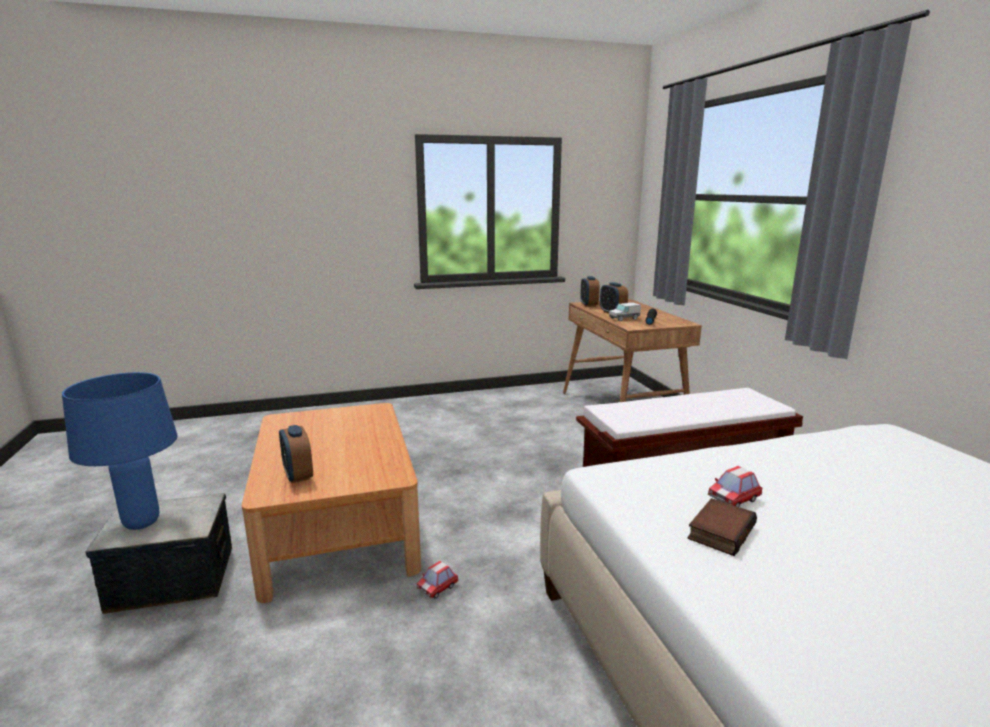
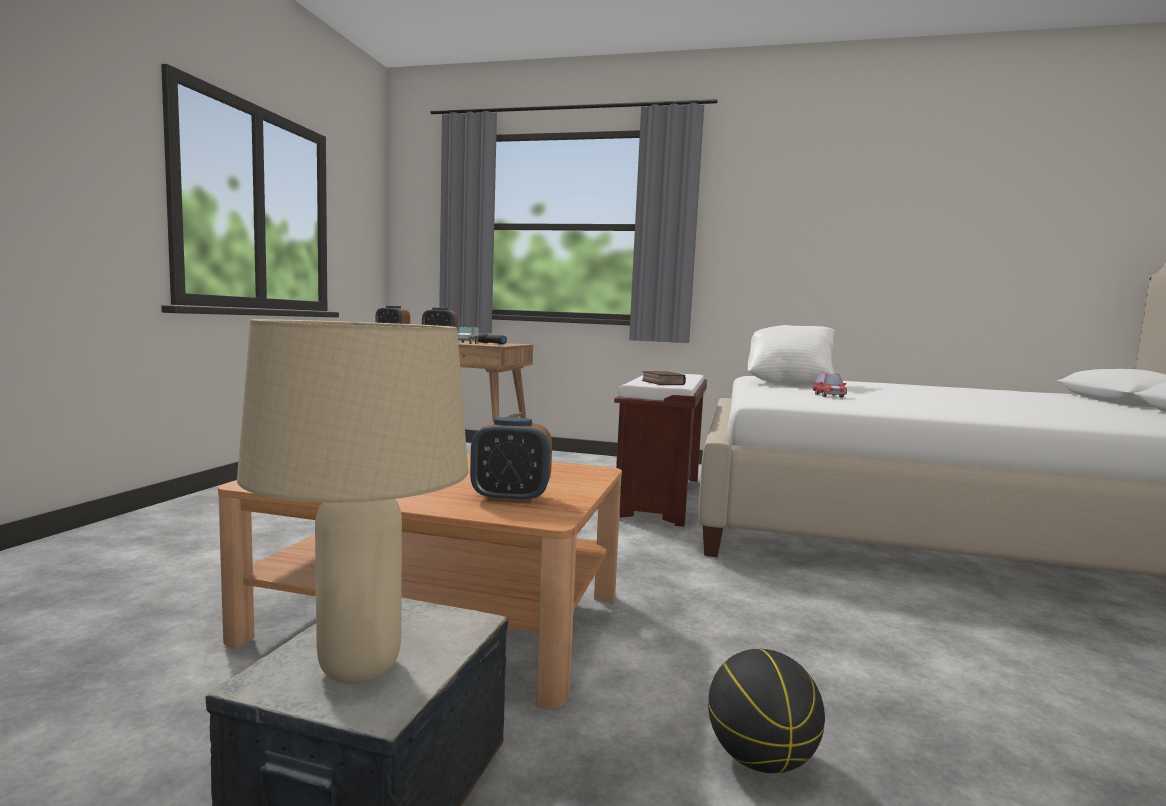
camera: 60 degrees left, 10 degrees down
blue table lamp [62,372,177,530] -> beige table lamp [237,319,468,684]
toy car [417,561,458,599] -> none
book [687,498,757,556] -> book moved to [642,371,686,385]
none -> basketball [708,649,825,773]
none -> white pillow [748,325,835,386]

